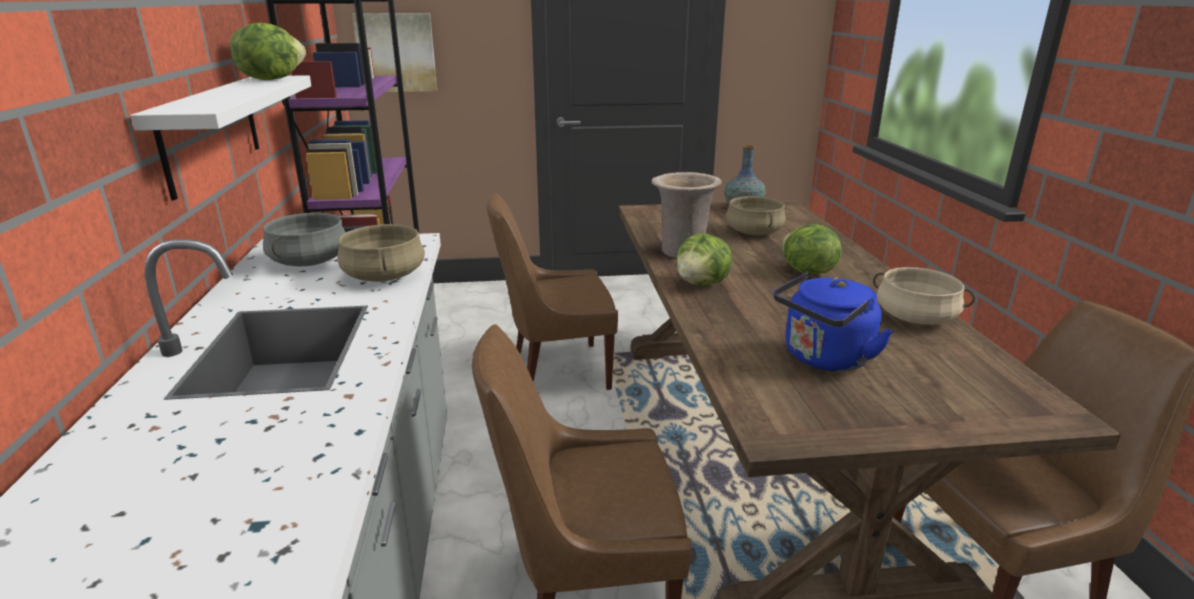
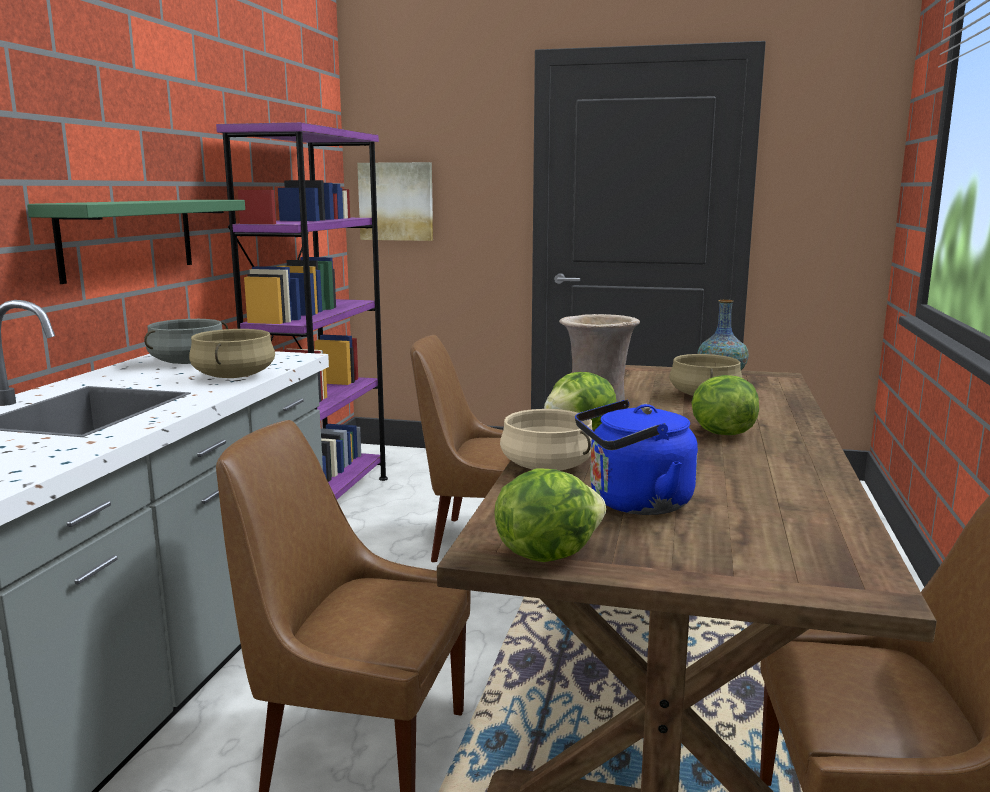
camera: 20 degrees right, 10 degrees down
white shelf [130,75,311,201] -> green shelf [27,200,245,284]
lettuce [230,23,306,80] -> lettuce moved to [494,468,606,562]
beige cooking pot [873,267,975,325] -> beige cooking pot moved to [500,409,592,471]

